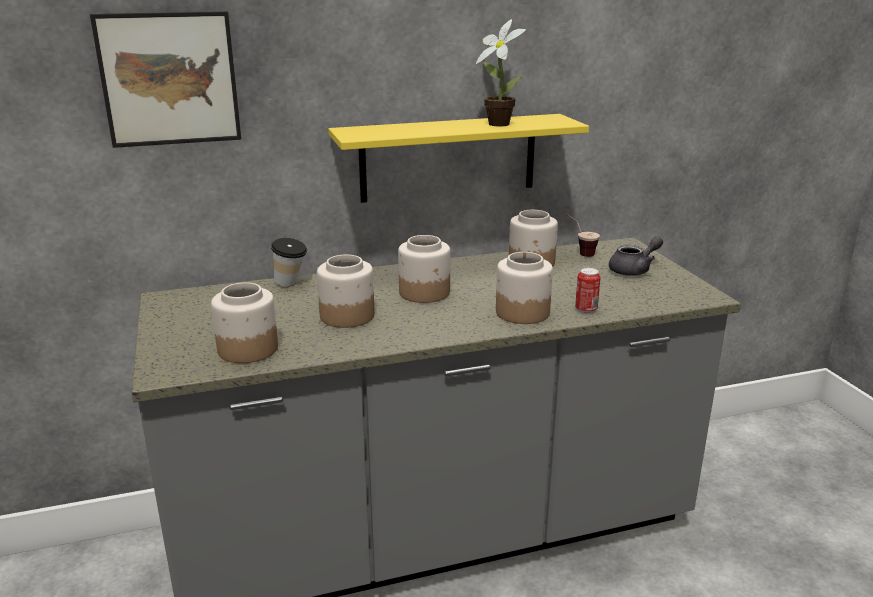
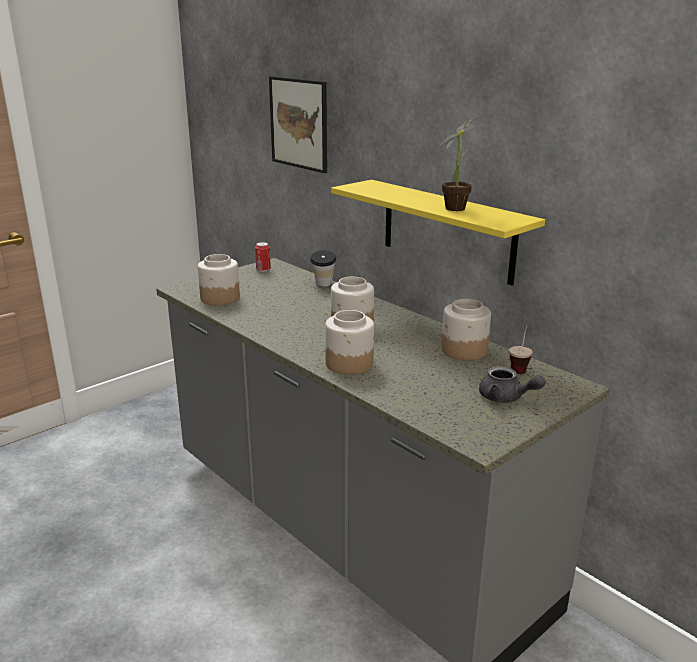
camera: 65 degrees right, 0 degrees up
jar [317,255,374,328] -> none
can [575,268,601,313] -> can moved to [255,242,271,272]

